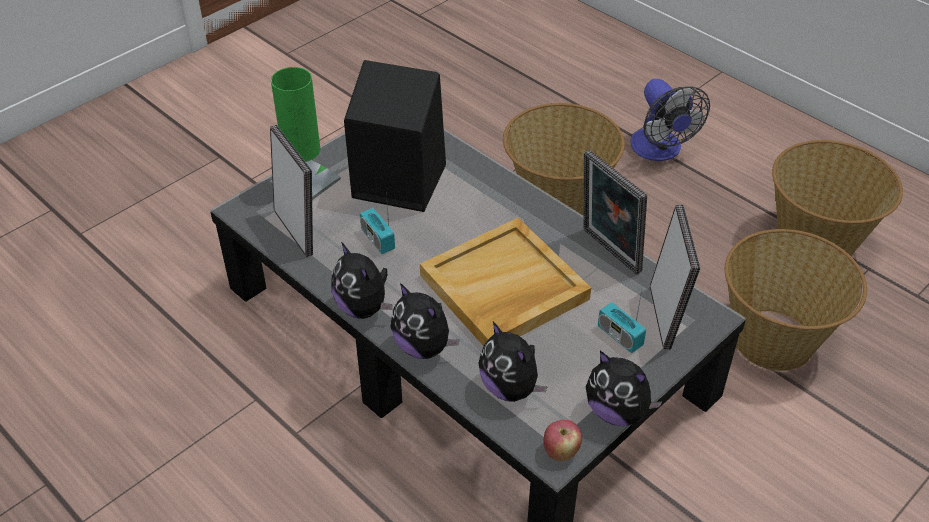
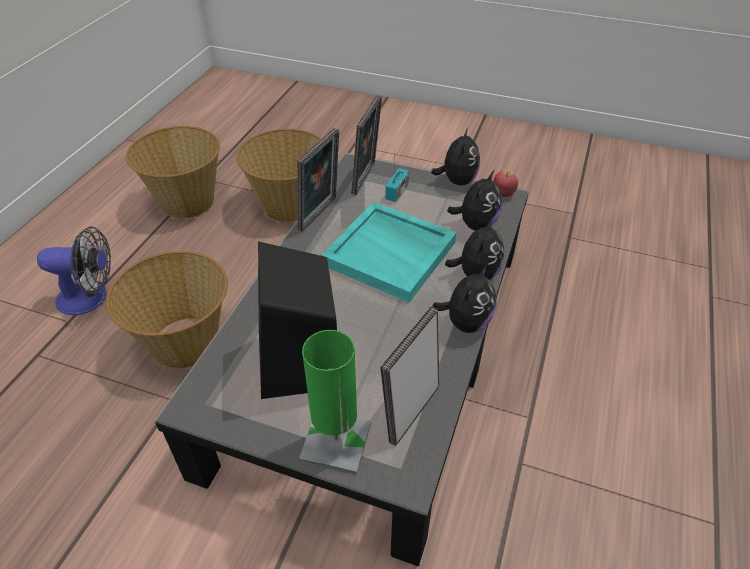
camera: 115 degrees left, 0 degrees up
radio [360,193,395,254] -> none
beige tray [420,218,591,346] -> turquoise tray [321,202,457,302]
fan [630,79,710,161] -> fan turned 45 degrees clockwise [37,227,111,315]
picture frame [650,205,700,350] -> picture frame turned 135 degrees clockwise [351,95,382,195]

